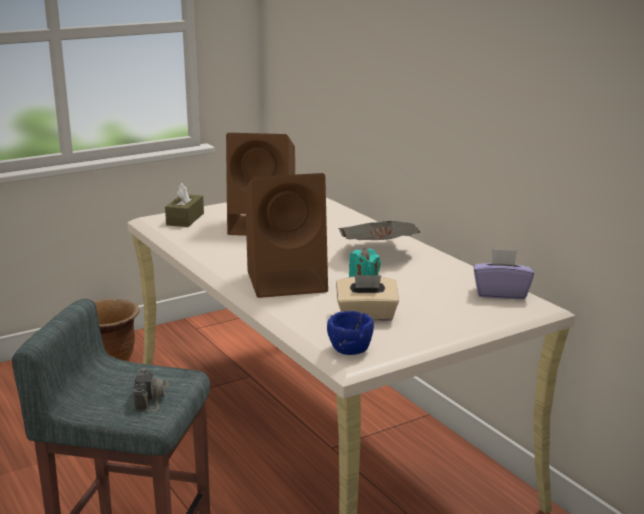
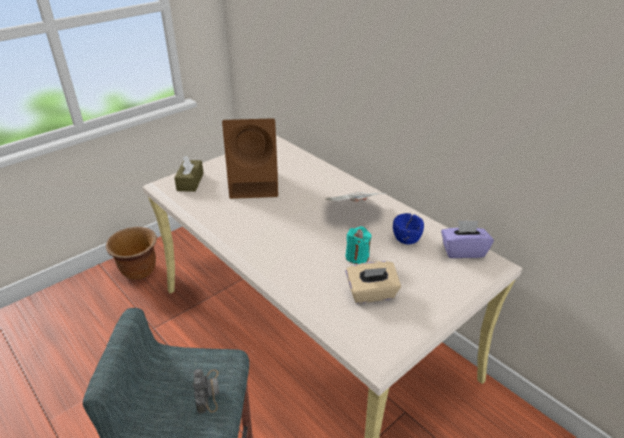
camera: 10 degrees left, 15 degrees up
brown speaker [245,173,328,298] -> none
blue bowl [327,311,374,355] -> blue bowl moved to [393,213,424,244]

